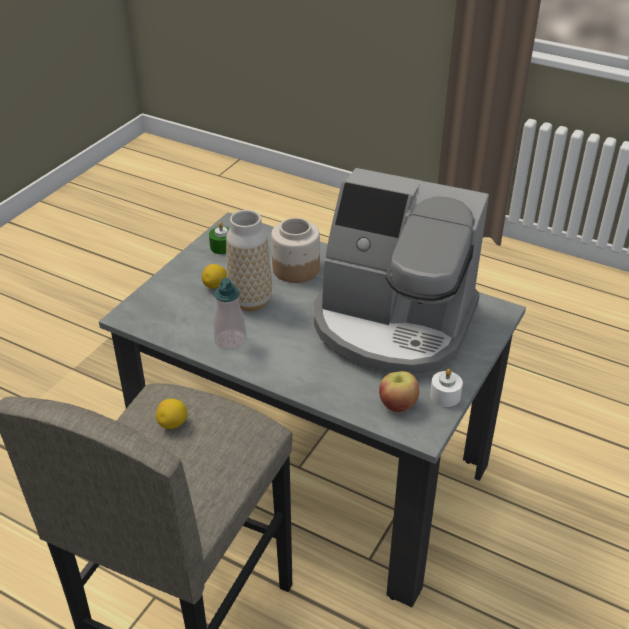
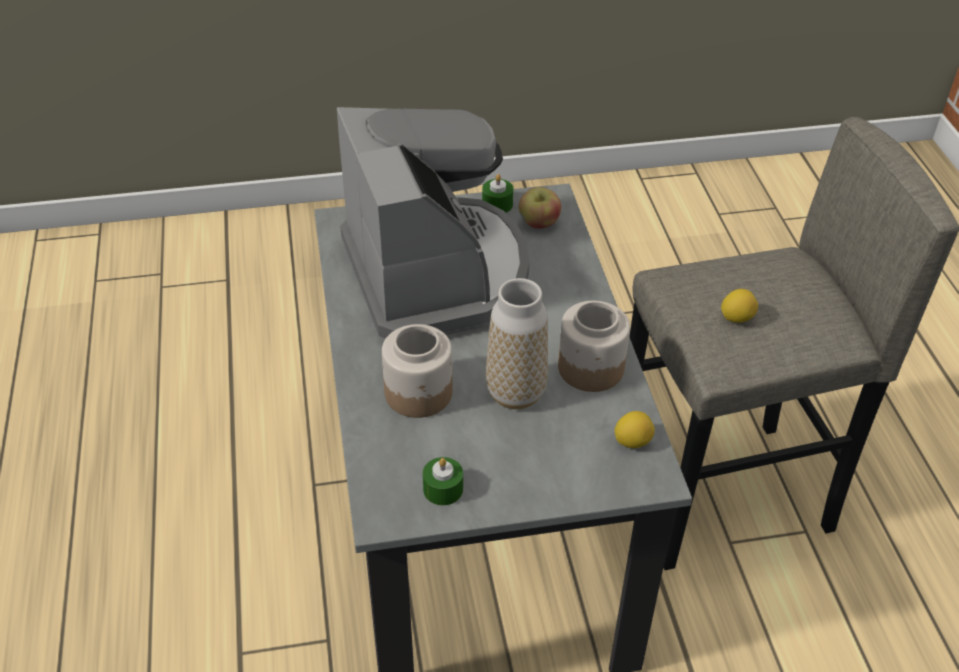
camera: 130 degrees left, 5 degrees up
lemon [202,264,227,289] -> lemon moved to [614,411,655,448]
soap dispenser [214,278,246,350] -> jar [558,301,630,392]
white candle [430,369,463,407] -> green candle [482,174,514,213]

